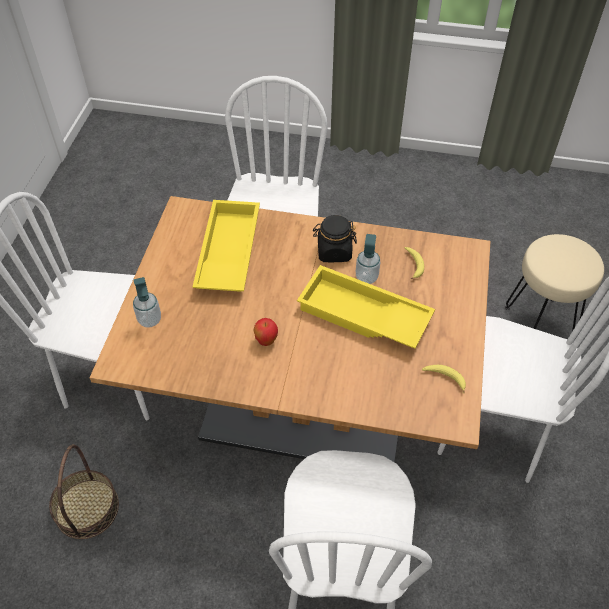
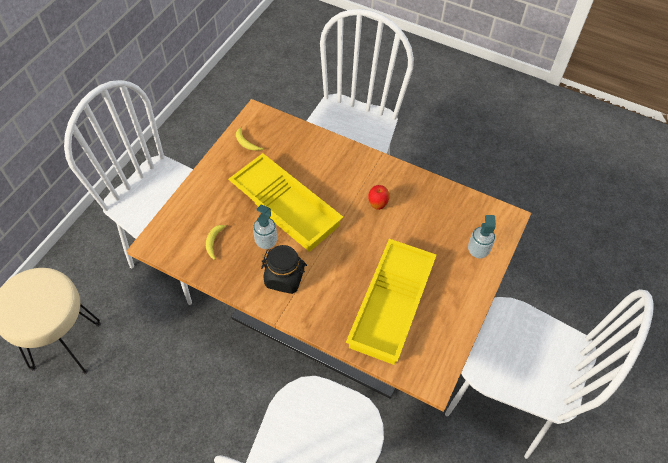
camera: 165 degrees left, 5 degrees up
basket [49,444,119,539] -> none

